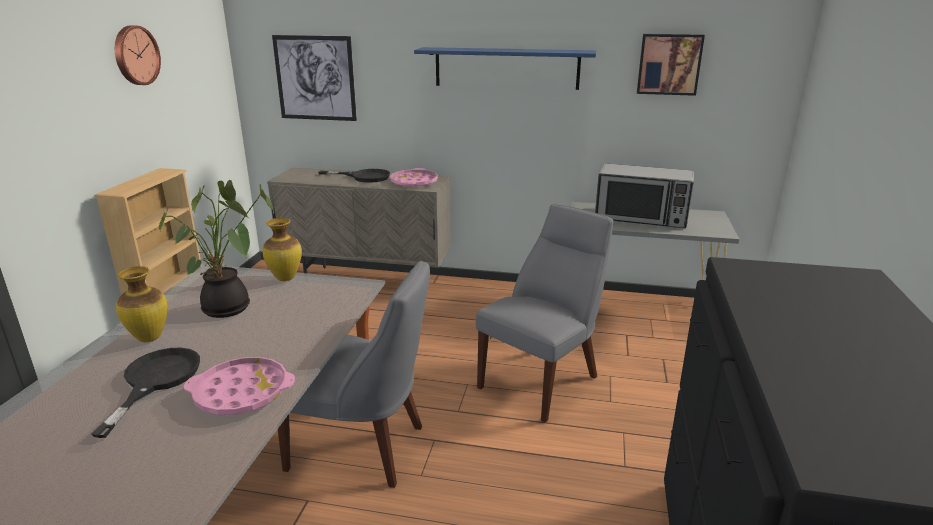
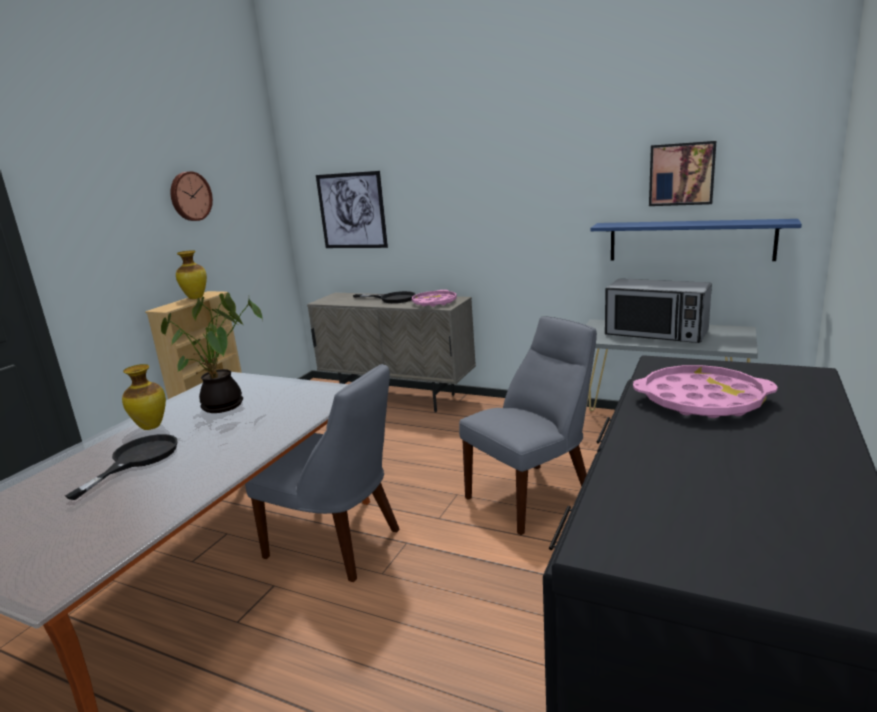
camera: 15 degrees right, 5 degrees down
pink tray [184,357,295,415] -> pink tray moved to [633,365,778,418]
vase [262,218,302,281] -> vase moved to [176,250,207,299]
blue shelf [414,47,596,90] -> blue shelf moved to [591,219,802,261]

